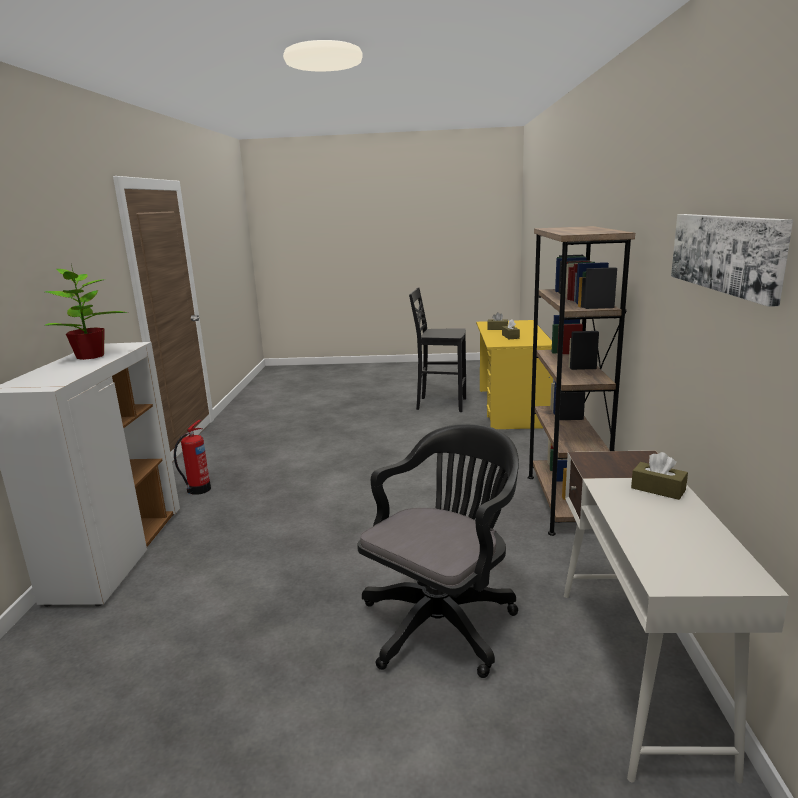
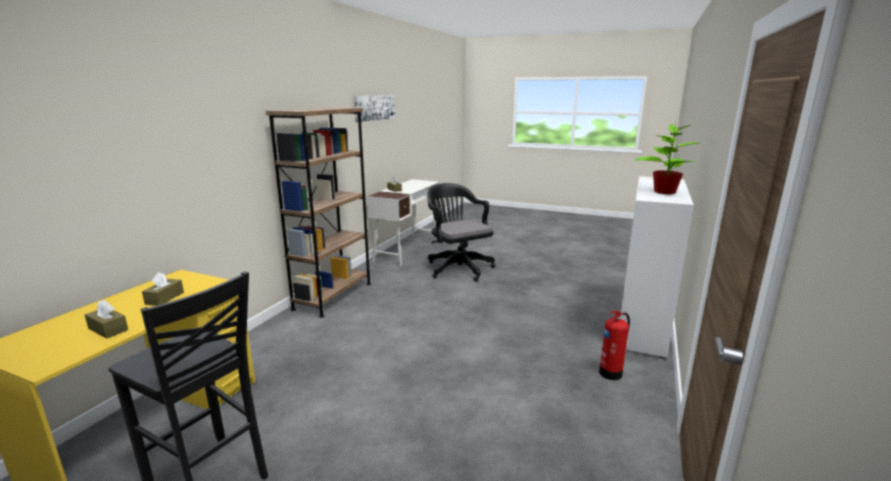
camera: 160 degrees left, 0 degrees up
black office chair [357,424,519,678] -> black office chair turned 90 degrees clockwise [427,183,495,282]

